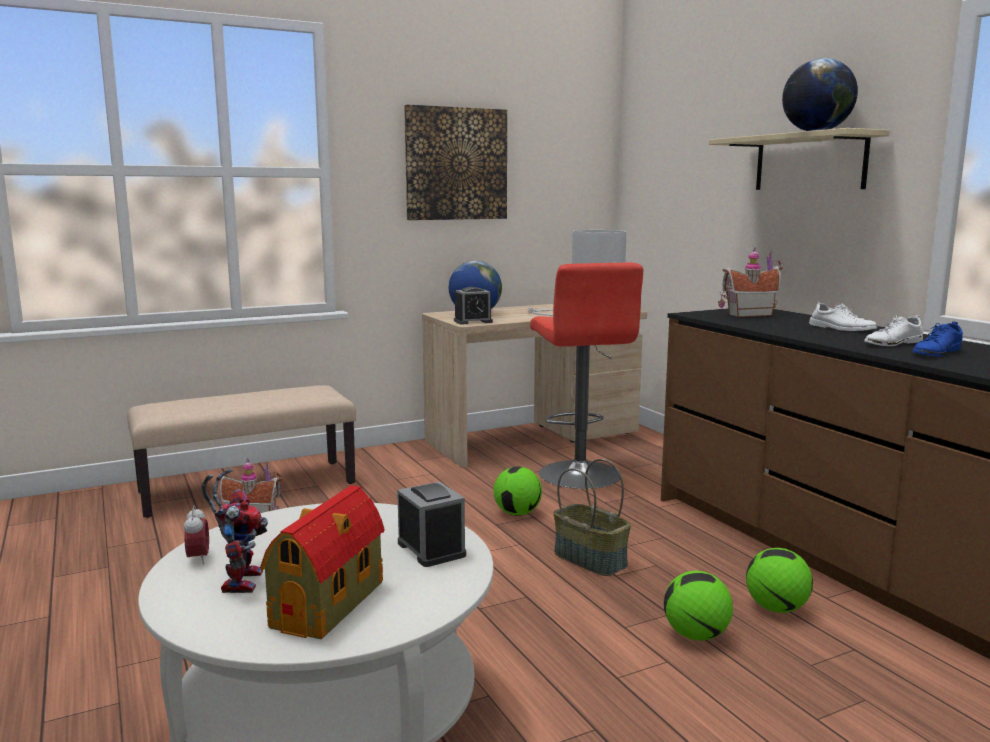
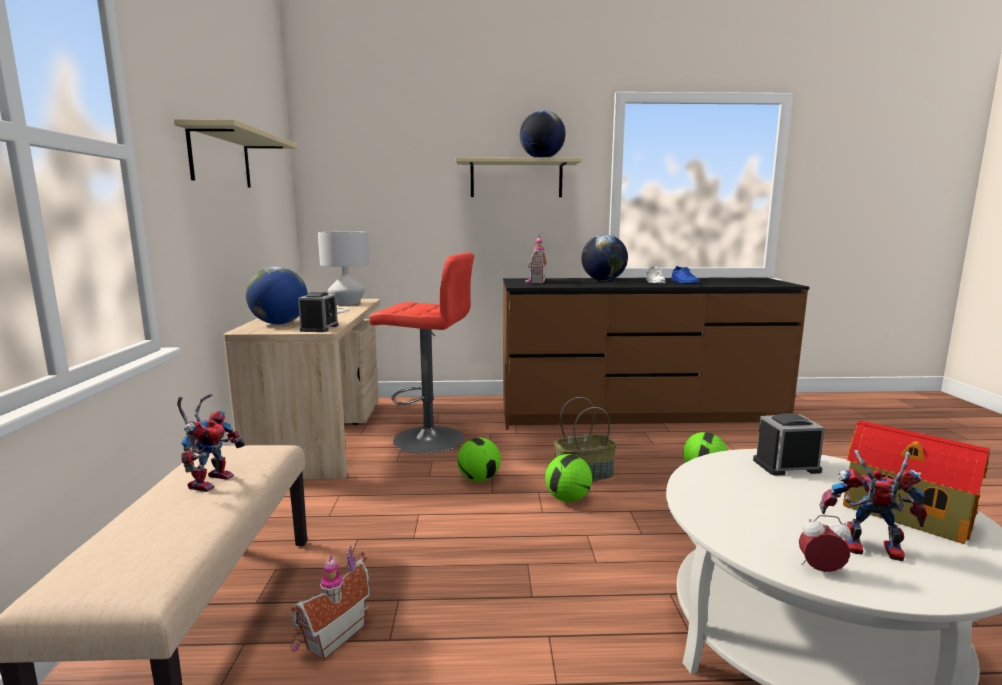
camera: 65 degrees left, 0 degrees up
picture [404,105,507,220] -> beige shelf [174,119,297,188]
football [746,548,813,613] -> football moved to [545,454,592,502]
white shoe [809,302,877,331] -> globe [581,234,628,281]
none -> toy robot [177,394,245,492]

